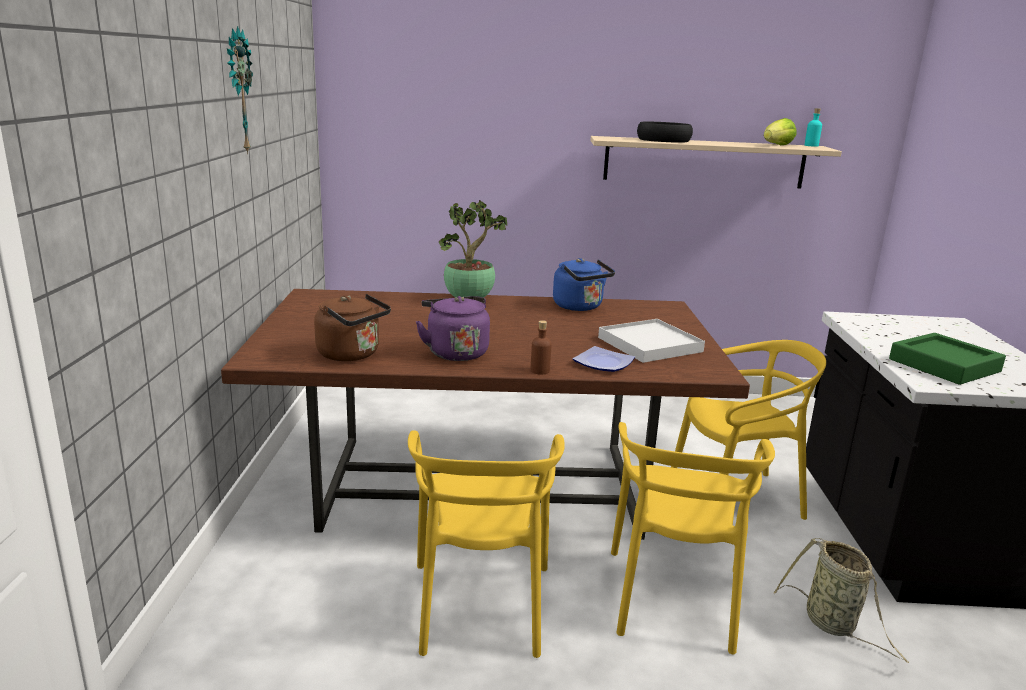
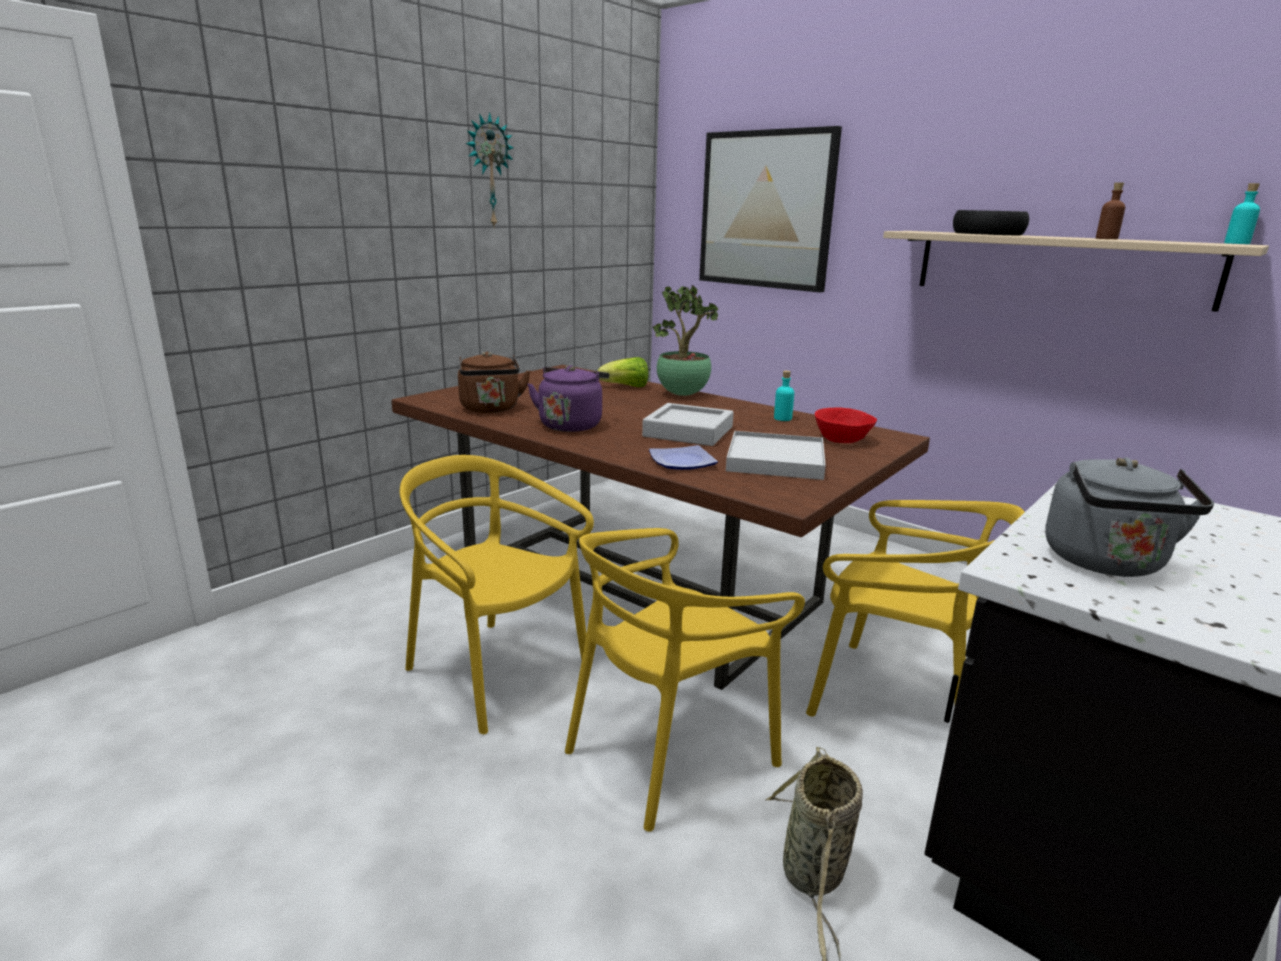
camera: 40 degrees right, 0 degrees up
yellow chair [408,430,565,658] -> yellow chair turned 90 degrees clockwise [400,455,594,734]
brown bottle [531,320,552,375] -> brown bottle moved to [1096,182,1125,239]
blue kettle [553,258,615,311] -> turquoise bottle [774,371,794,421]
lettuce [764,118,796,145] -> lettuce moved to [598,357,648,387]
green tray [889,333,1006,385] -> grey kettle [1045,457,1214,577]
none -> grey tray [642,403,734,446]
none -> picture [699,126,842,293]
none -> red bowl [815,408,877,443]

